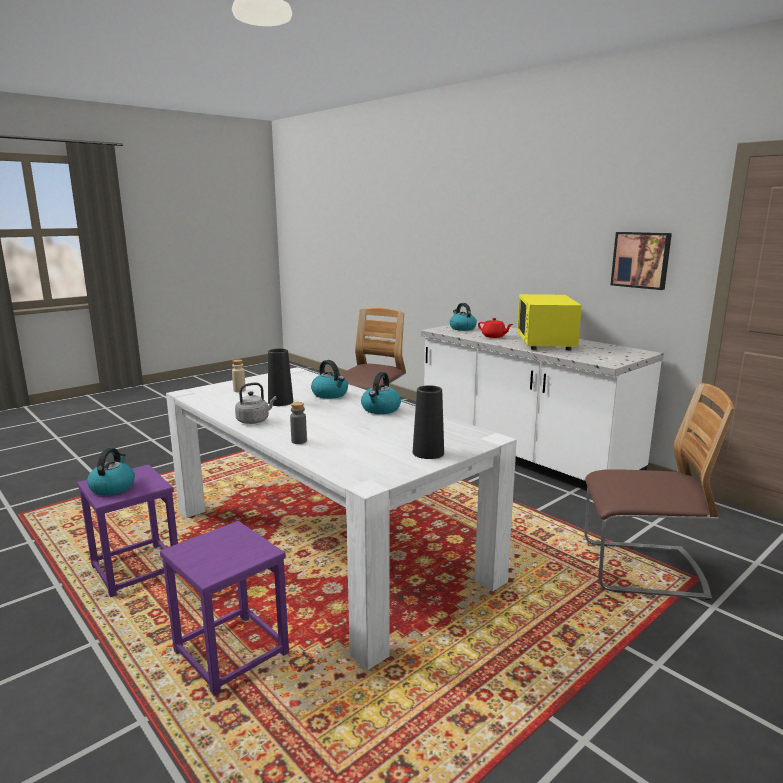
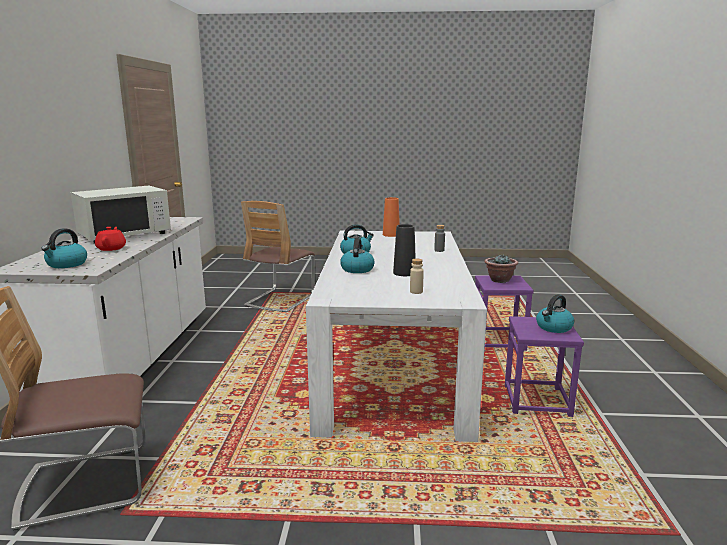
camera: 135 degrees left, 0 degrees up
grey kettle [235,382,277,424] -> none
black vase [413,385,444,459] -> orange vase [383,197,400,237]
yellow microwave [517,294,582,350] -> white microwave [71,186,171,244]
chair [584,382,735,600] -> chair turned 120 degrees counterclockwise [241,201,315,312]
picture [610,232,672,290] -> none
none -> potted plant [485,254,518,283]

